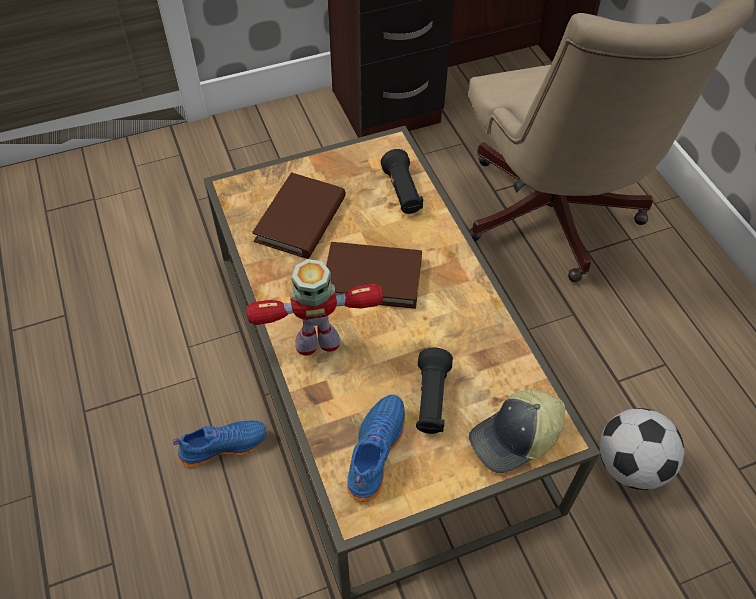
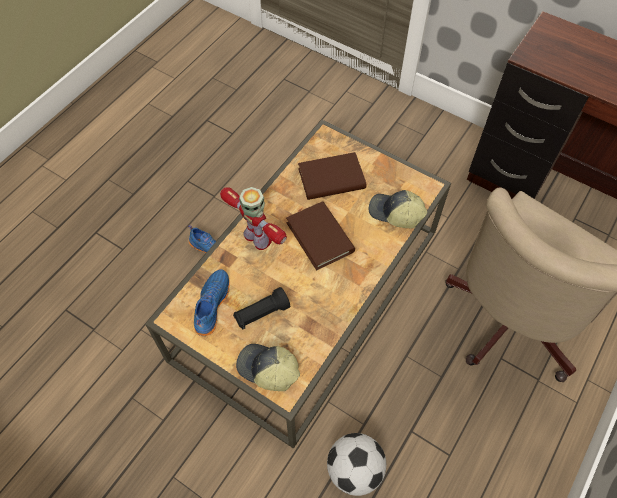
camera: 55 degrees right, 5 degrees up
blue shoe [347,394,405,502] -> blue shoe turned 60 degrees counterclockwise [194,269,230,336]
black flashlight [381,149,423,214] -> cap [369,190,428,228]

